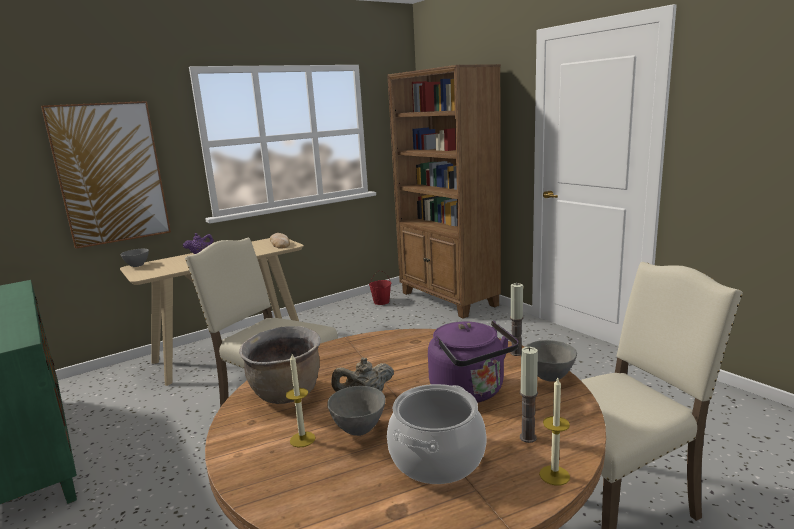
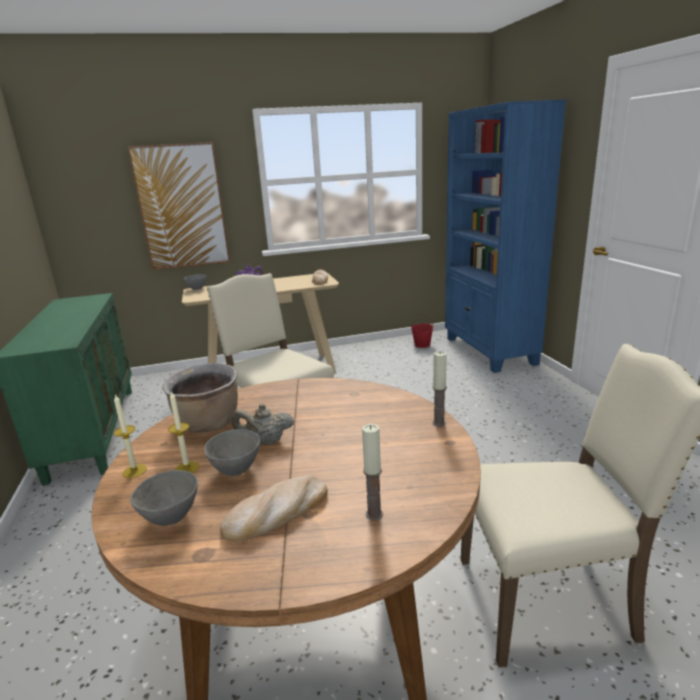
camera: 20 degrees right, 5 degrees up
brown bookcase [387,64,501,319] -> blue bookcase [445,99,566,373]
cooking pot [387,384,487,484] -> bread [220,475,328,542]
purple kettle [428,320,519,403] -> none
grey bowl [526,340,577,382] -> grey bowl moved to [130,470,198,526]
candle [539,378,570,486] -> candle moved to [114,394,147,478]

